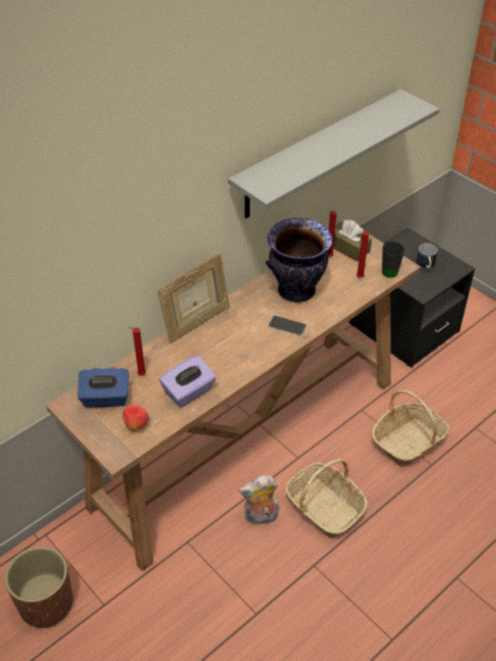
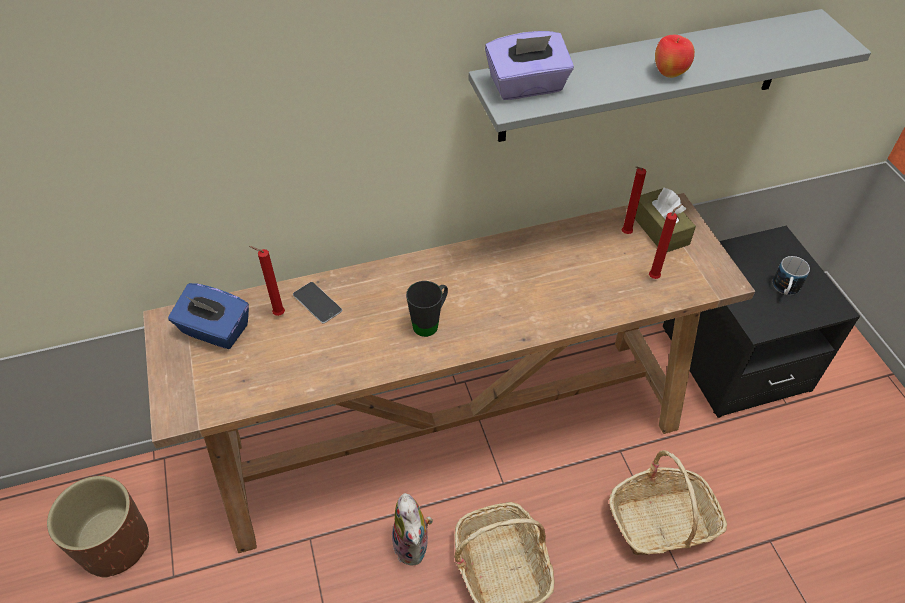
camera: 25 degrees right, 5 degrees up
apple [123,404,148,431] -> apple moved to [655,35,695,78]
picture frame [157,252,230,343] -> none
purple tissue box [159,356,216,407] -> purple tissue box moved to [485,31,574,100]
plush toy [239,475,279,525] -> plush toy turned 120 degrees counterclockwise [392,493,433,566]
vase [266,218,332,302] -> none
phone [268,316,307,336] -> phone moved to [293,282,343,323]
black mug [382,242,405,278] -> black mug moved to [406,281,448,337]

